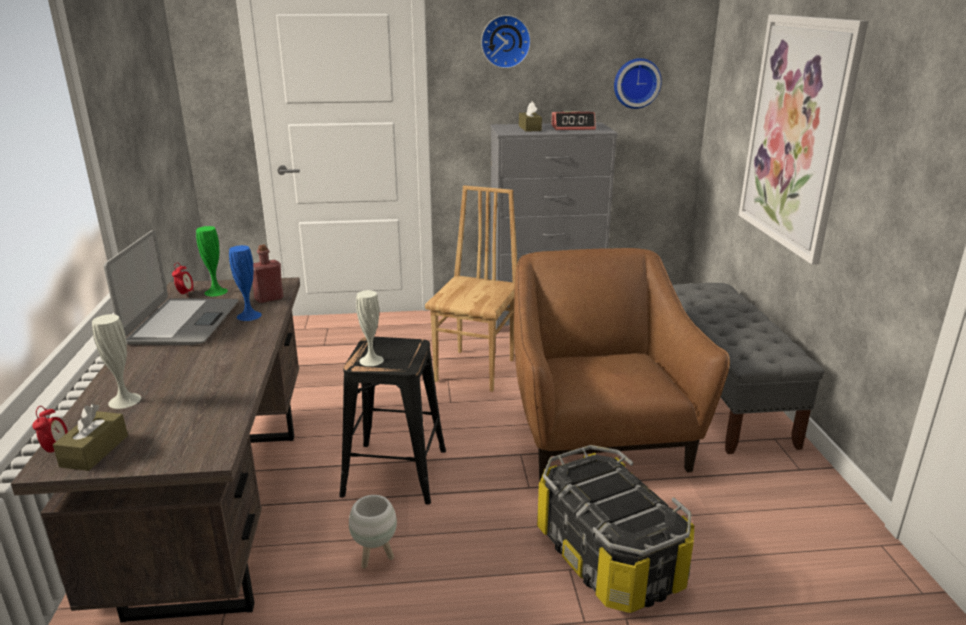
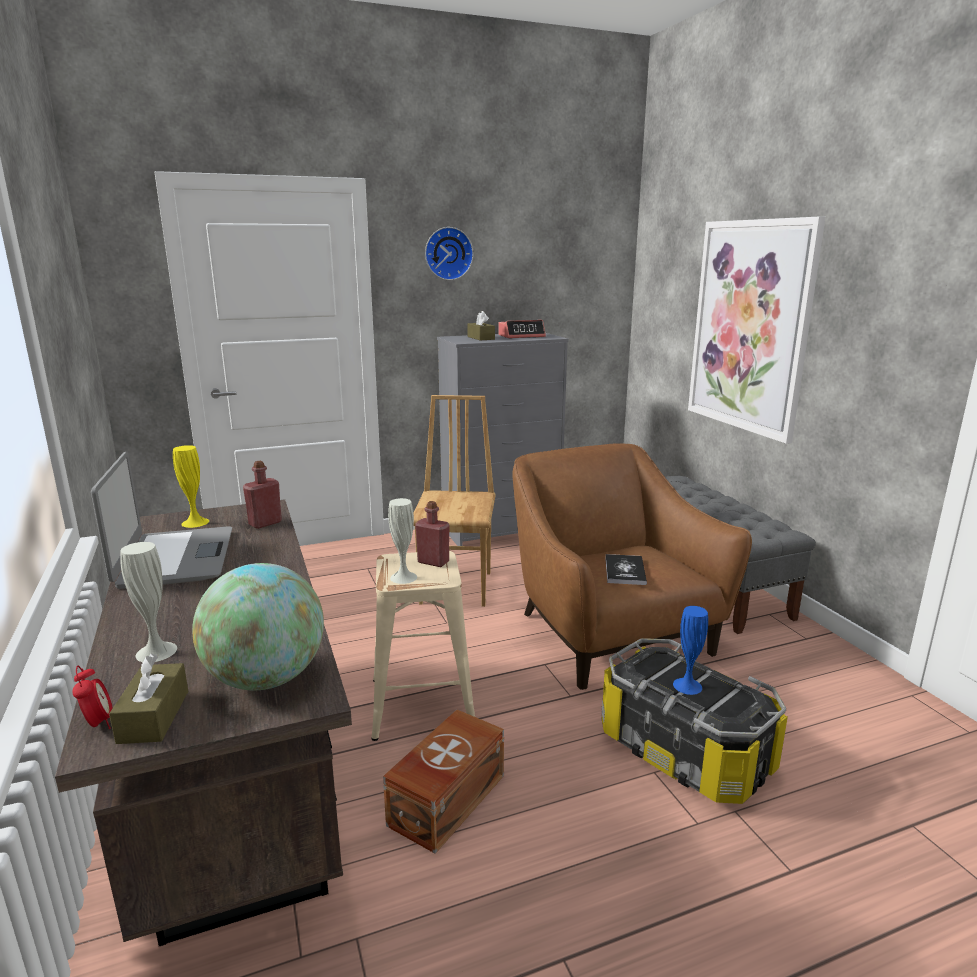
camera: 15 degrees left, 5 degrees down
alarm clock [172,262,194,297] -> none
green vase [196,226,228,296] -> yellow vase [173,445,209,528]
blue vase [229,245,262,321] -> blue vase moved to [673,606,708,695]
black stool [339,337,446,505] -> beige stool [371,551,475,741]
white planter [349,495,397,568] -> brown storage box [383,710,504,854]
wall clock [614,58,662,109] -> none
none -> globe [192,563,324,690]
none -> red bottle [415,501,450,567]
none -> book [605,554,647,585]

